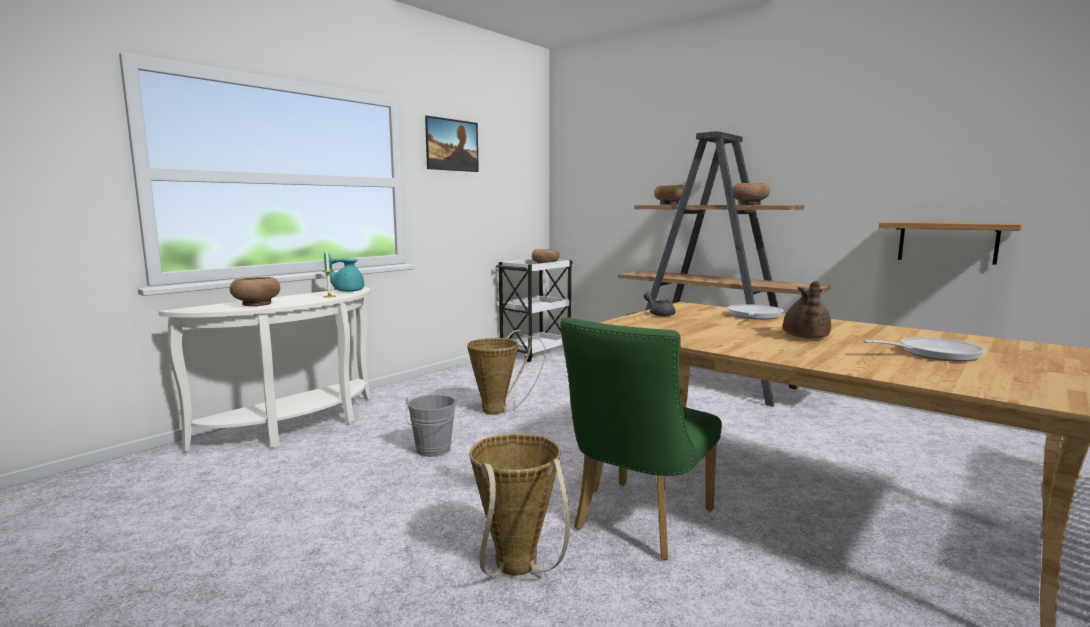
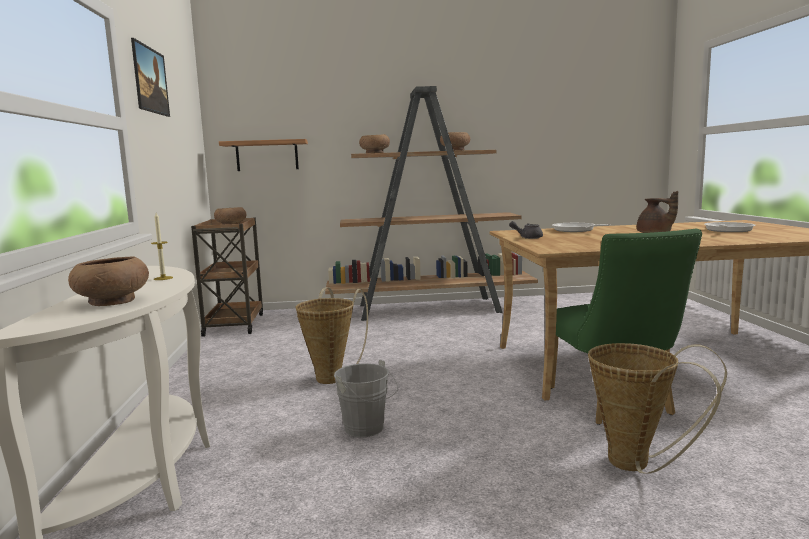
camera: 45 degrees left, 0 degrees up
turquoise teapot [324,252,364,292] -> none
white cart [496,259,573,362] -> brown cart [191,217,263,337]
shelf [879,222,1022,265] -> shelf moved to [219,139,308,171]

